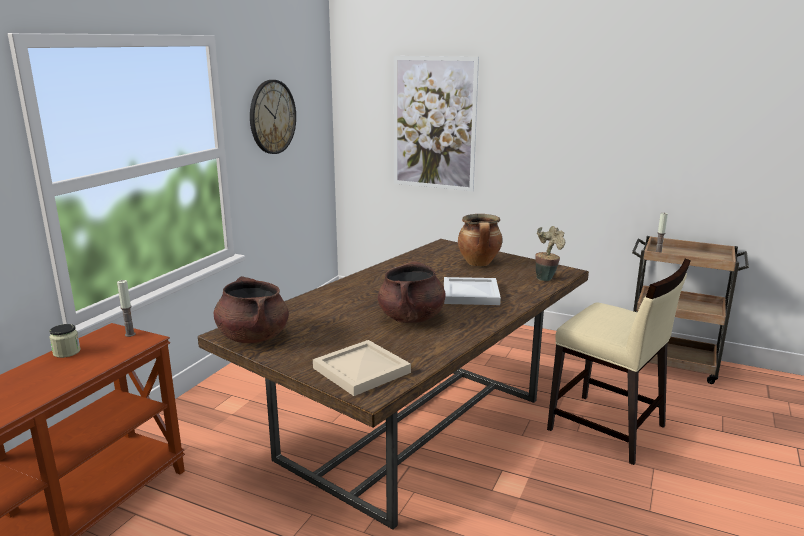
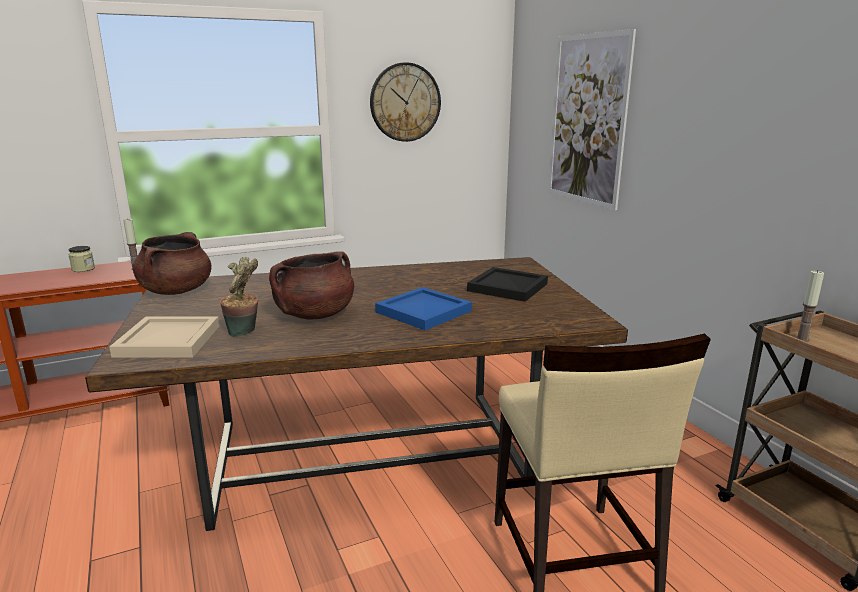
camera: 40 degrees right, 0 degrees up
white tray [444,277,501,305] -> blue tray [375,287,472,330]
cooking pot [458,214,502,266] -> black tray [467,267,548,302]
potted plant [535,226,565,281] -> potted plant moved to [220,257,258,337]

